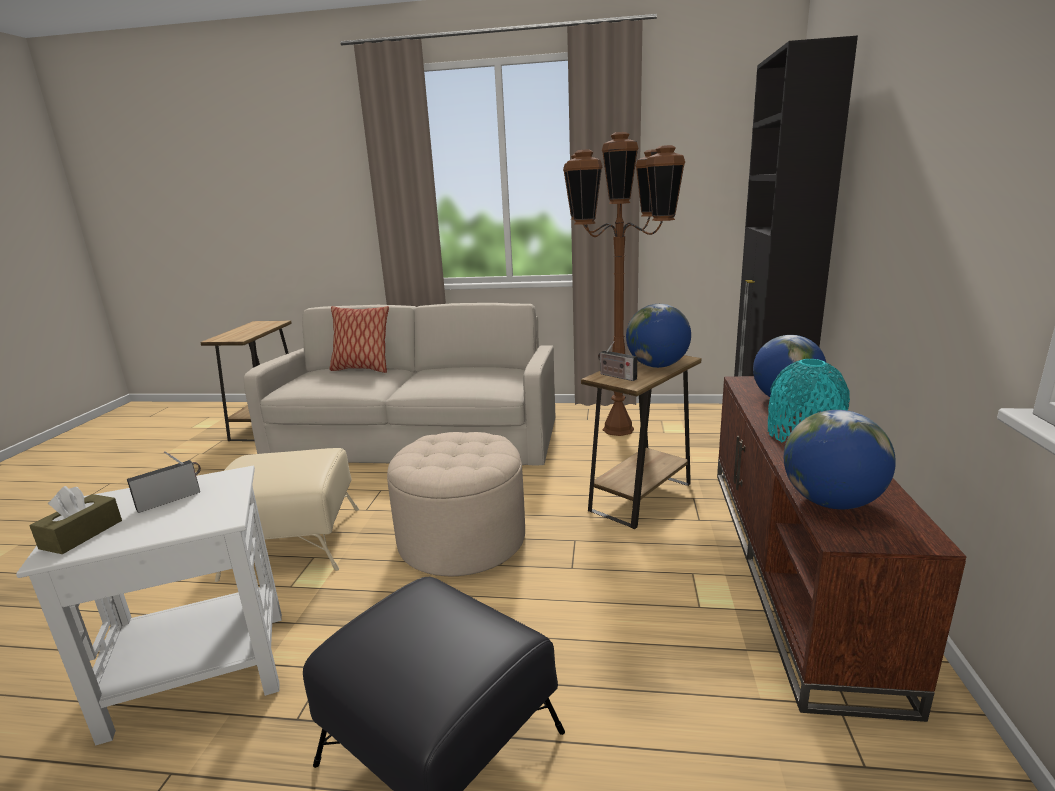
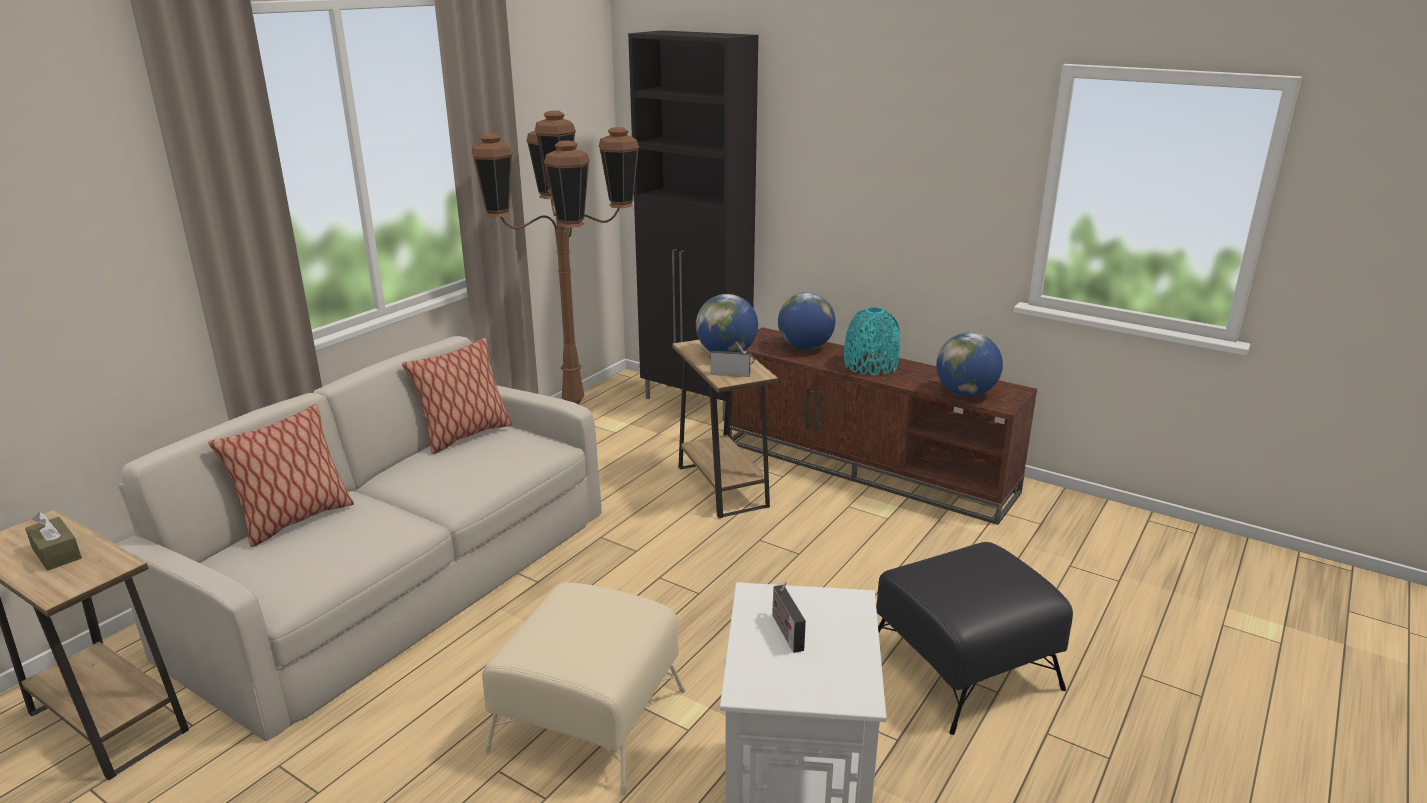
camera: 65 degrees left, 5 degrees up
brown tissue box [30,486,122,554] -> brown tissue box moved to [25,512,82,571]
beige ottoman [387,432,525,576] -> none
radio [598,341,637,381] -> radio turned 150 degrees counterclockwise [711,341,754,377]
none -> pillow [402,338,512,454]

